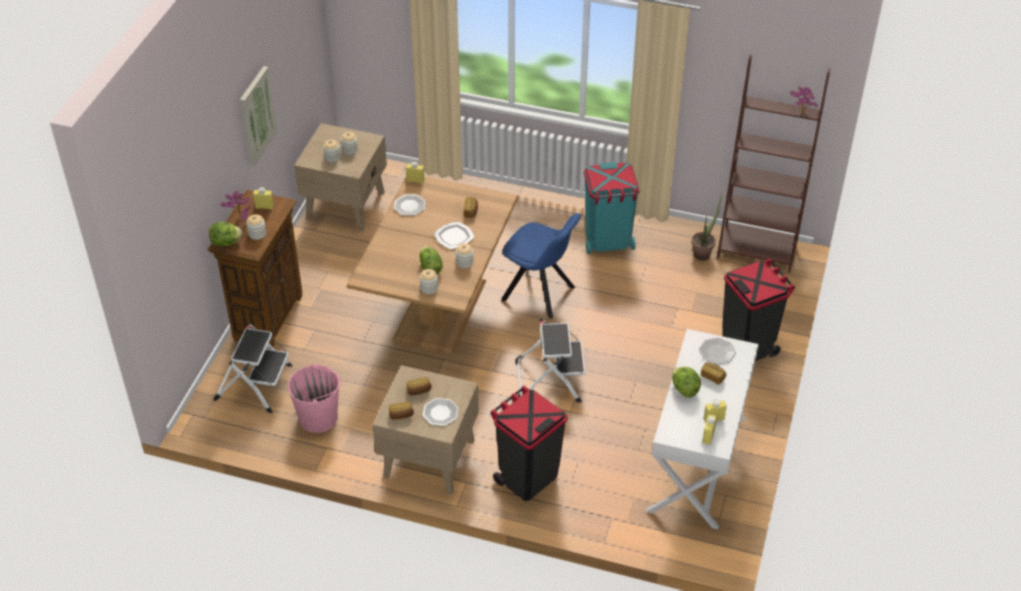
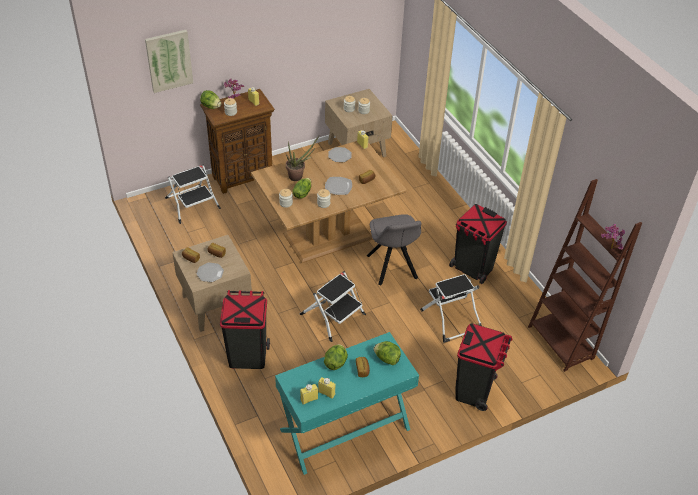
camera: 45 degrees right, 0 degrees up
picture [240,66,278,165] -> picture moved to [145,30,193,93]
pink bucket [288,364,341,433] -> none
blue chair [501,213,581,319] -> grey chair [367,214,421,285]
turquoise trash can [584,162,639,254] -> black trash can [449,204,507,284]
white console table [646,329,759,529] -> turquoise console table [275,332,419,475]
potted plant [692,193,722,260] -> potted plant moved to [286,136,319,181]
plate [699,338,736,365] -> lettuce [373,341,401,365]
none -> step ladder [420,274,482,343]

